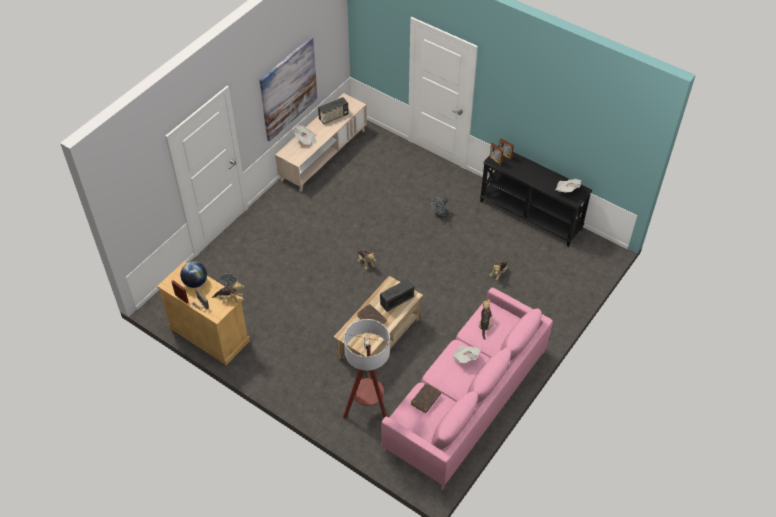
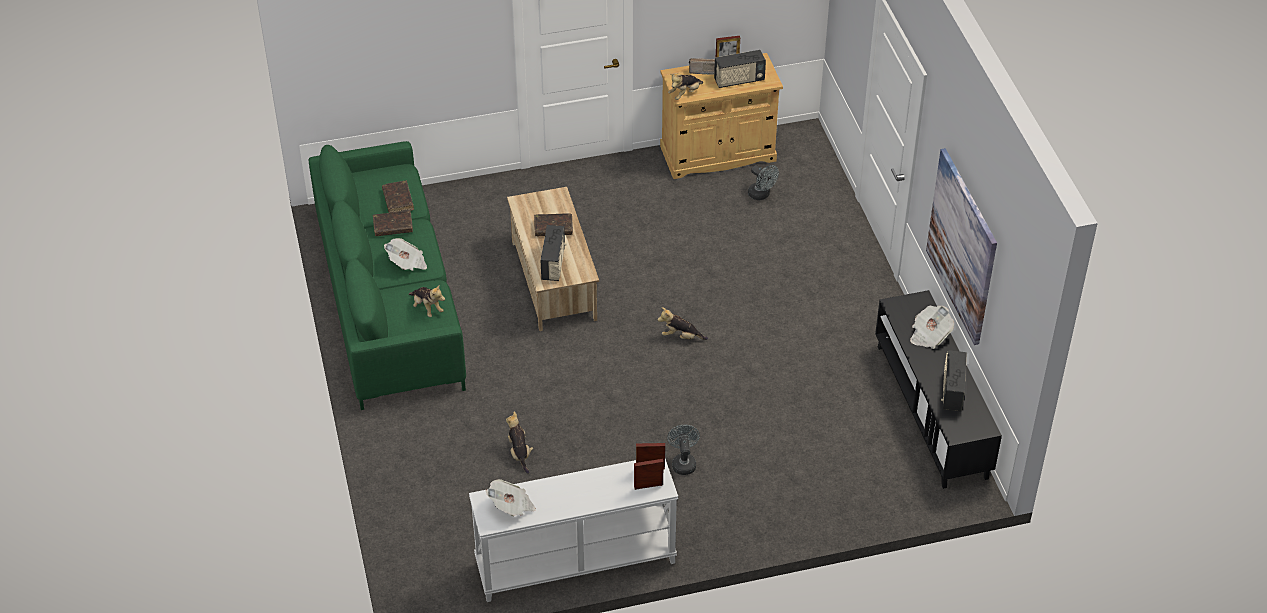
camera: 130 degrees right, 5 degrees down
globe [180,261,207,288] -> radio [714,50,766,88]
beige tv stand [275,93,367,192] -> black tv stand [875,290,1002,489]
floor lamp [343,319,390,419] -> none
pink sofa [381,288,553,490] -> green sofa [309,141,466,410]
black console table [480,146,592,247] -> white console table [469,459,678,602]
none -> brown book [373,211,413,236]

